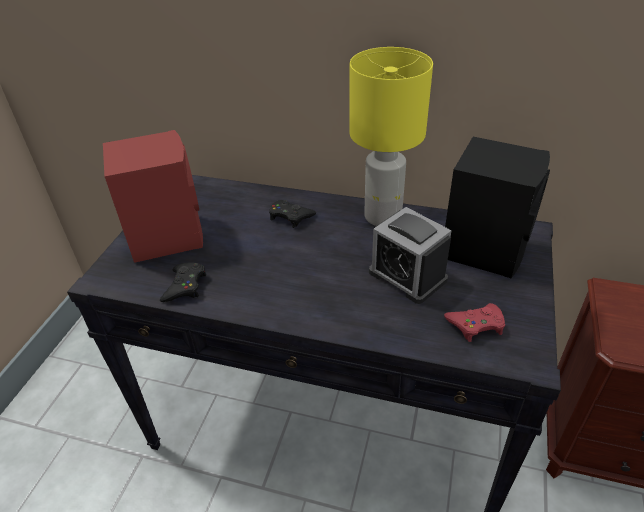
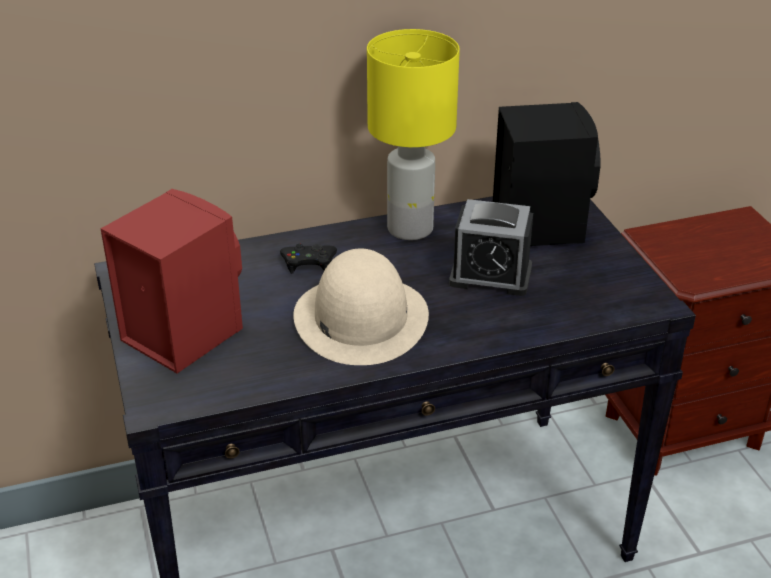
camera: 35 degrees left, 5 degrees down
black game controller [160,262,206,302] -> none
red game controller [444,303,505,342] -> none
none -> beige hat [293,249,429,365]

